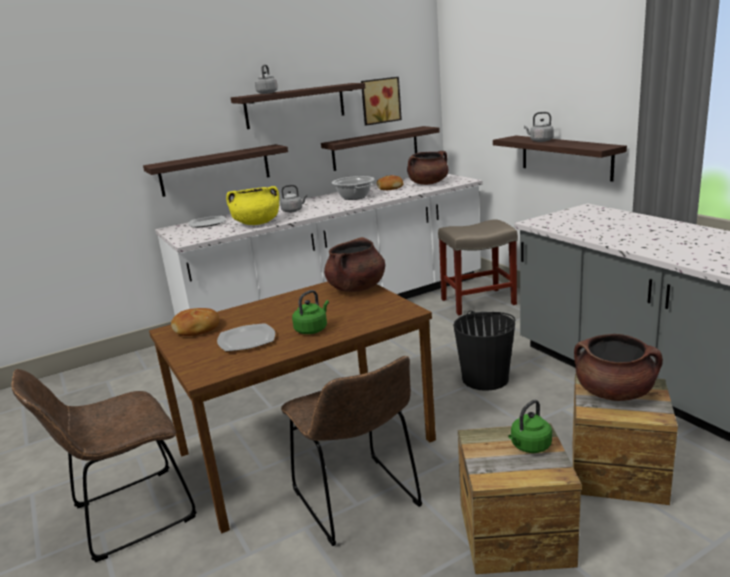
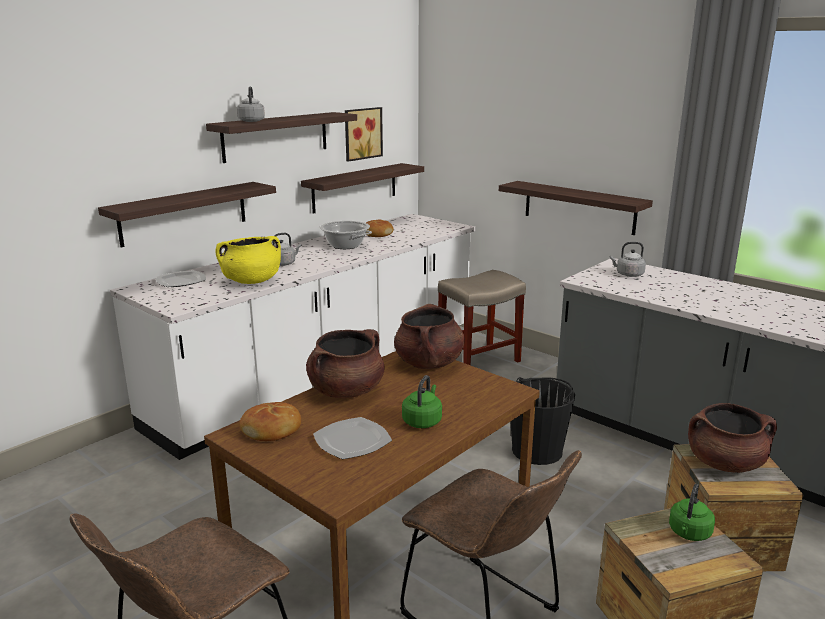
camera: 20 degrees left, 0 degrees up
brown cooking pot [407,151,448,185] -> brown cooking pot moved to [306,329,384,398]
grey kettle [524,112,554,142] -> grey kettle moved to [610,242,646,277]

